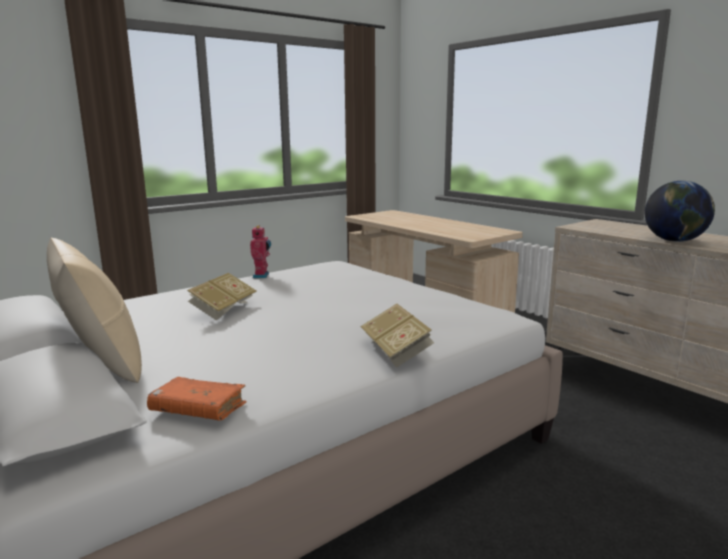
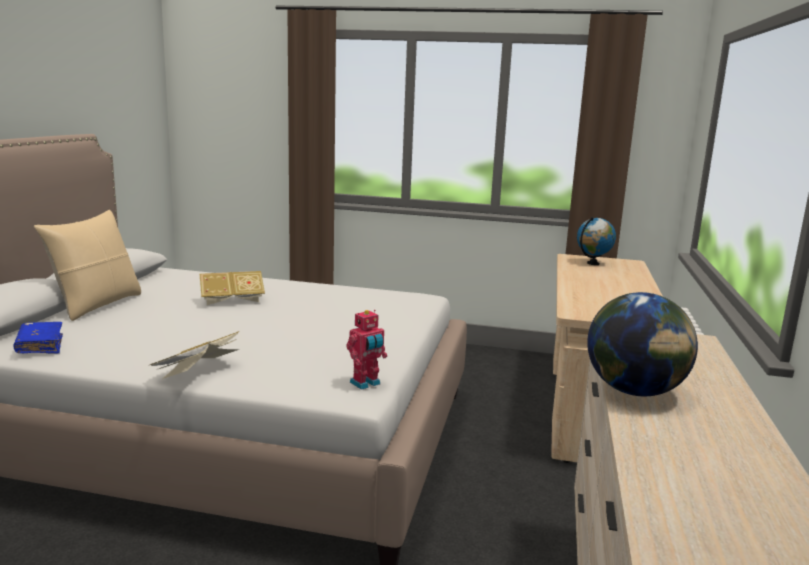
camera: 50 degrees right, 0 degrees up
orange book [147,377,247,420] -> blue book [13,322,63,353]
toy robot [250,225,271,278] -> toy robot moved to [346,310,387,390]
none -> globe [577,217,616,265]

